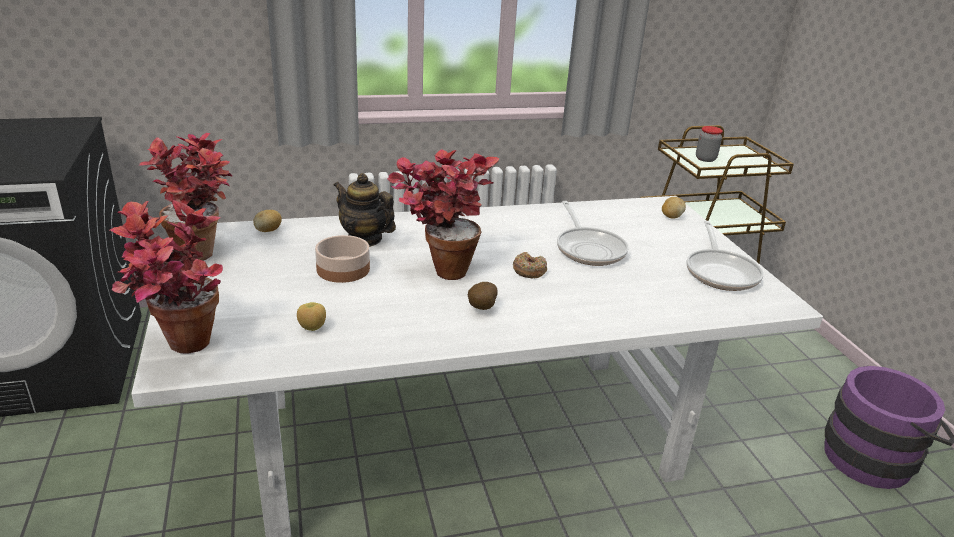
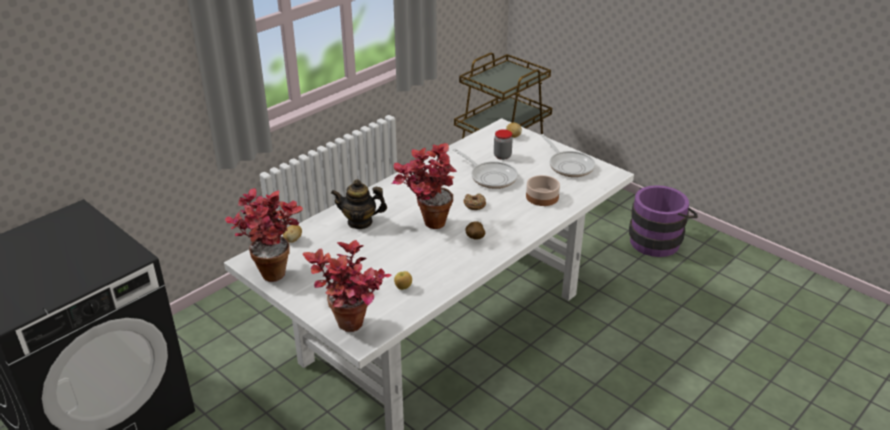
camera: 30 degrees left, 5 degrees up
bowl [315,235,370,283] -> bowl moved to [526,175,560,206]
jar [696,126,723,162] -> jar moved to [494,129,513,160]

